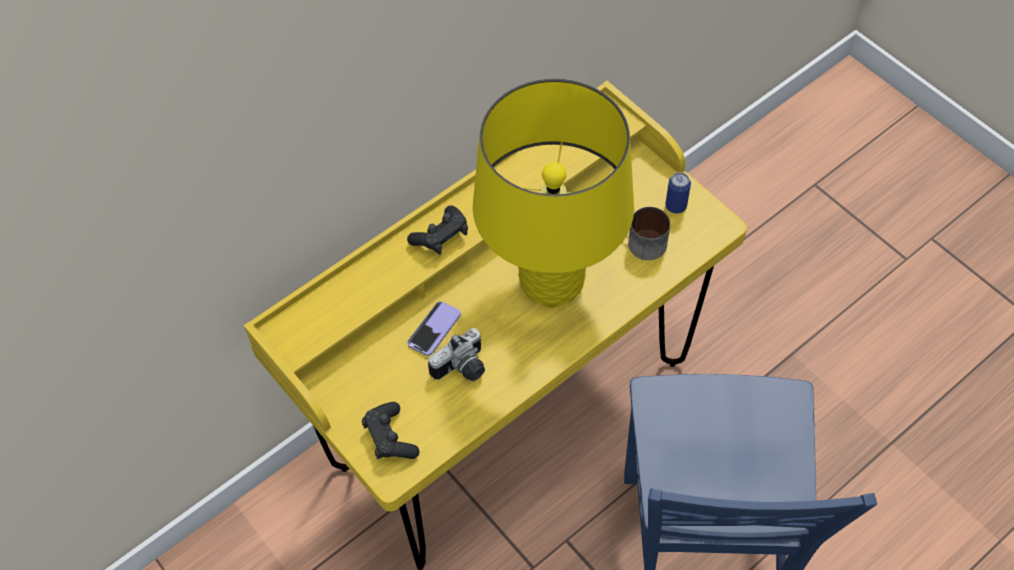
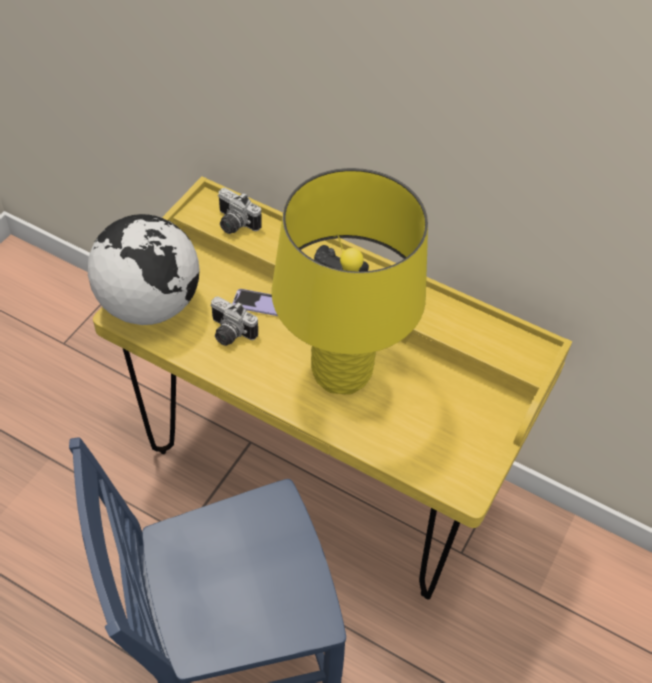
camera: 65 degrees right, 5 degrees down
black game controller [362,402,419,459] -> globe [88,214,200,325]
mug [628,207,670,260] -> none
can [665,172,691,214] -> none
none -> camera [218,188,262,234]

